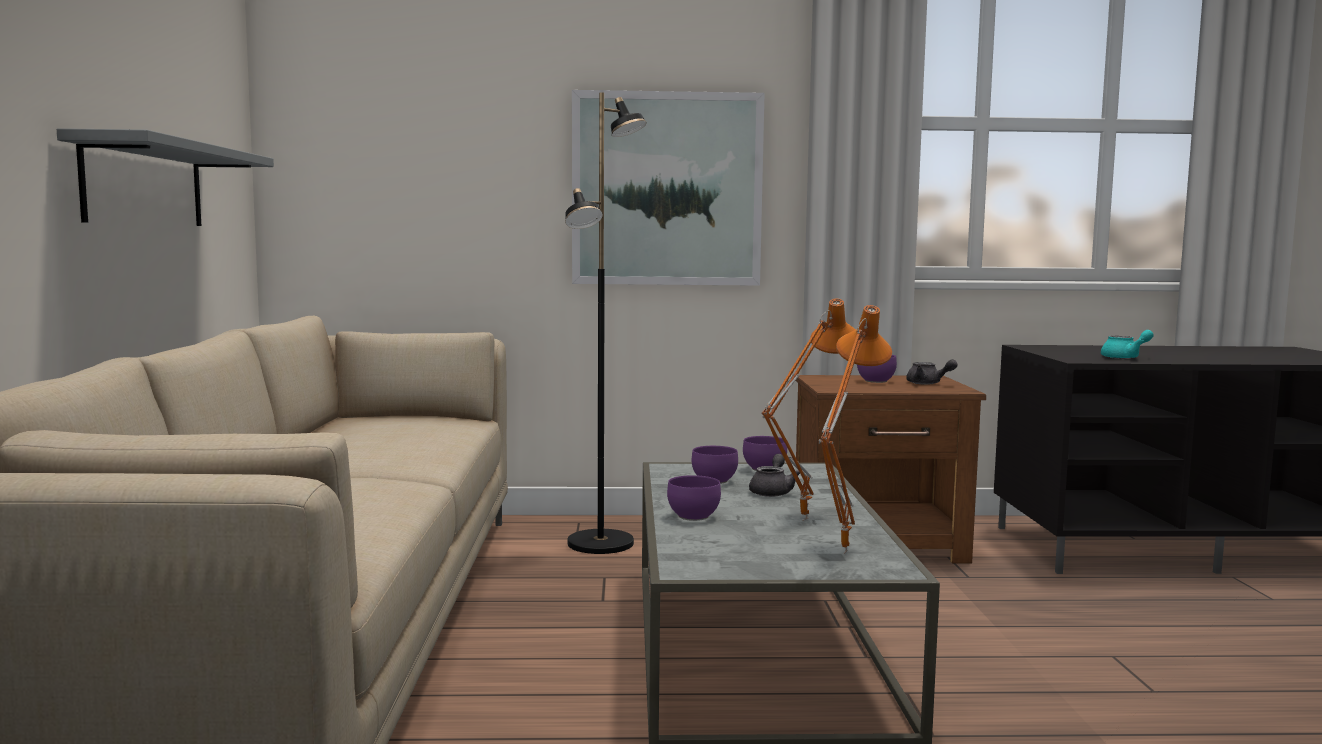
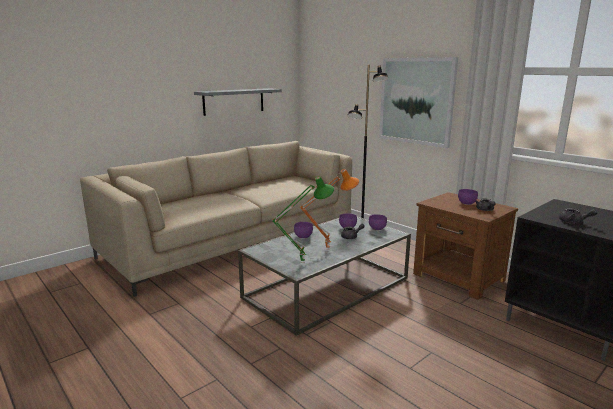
camera: 50 degrees right, 10 degrees up
orange table lamp [819,305,892,554] -> green table lamp [272,176,334,263]
turquoise teapot [1101,330,1154,359] -> grey teapot [559,208,597,224]

